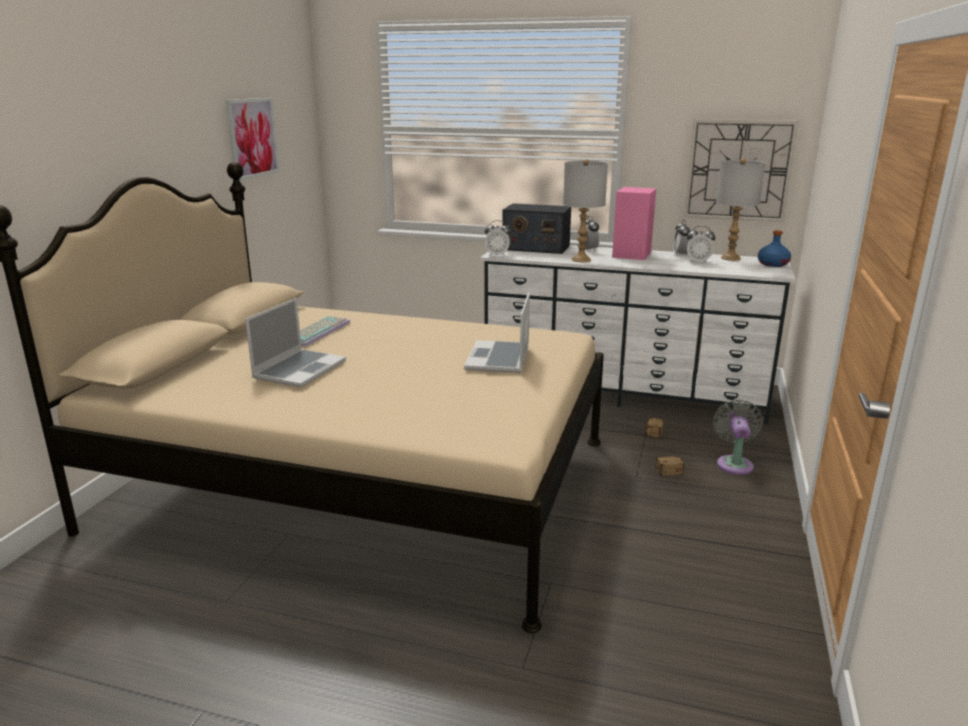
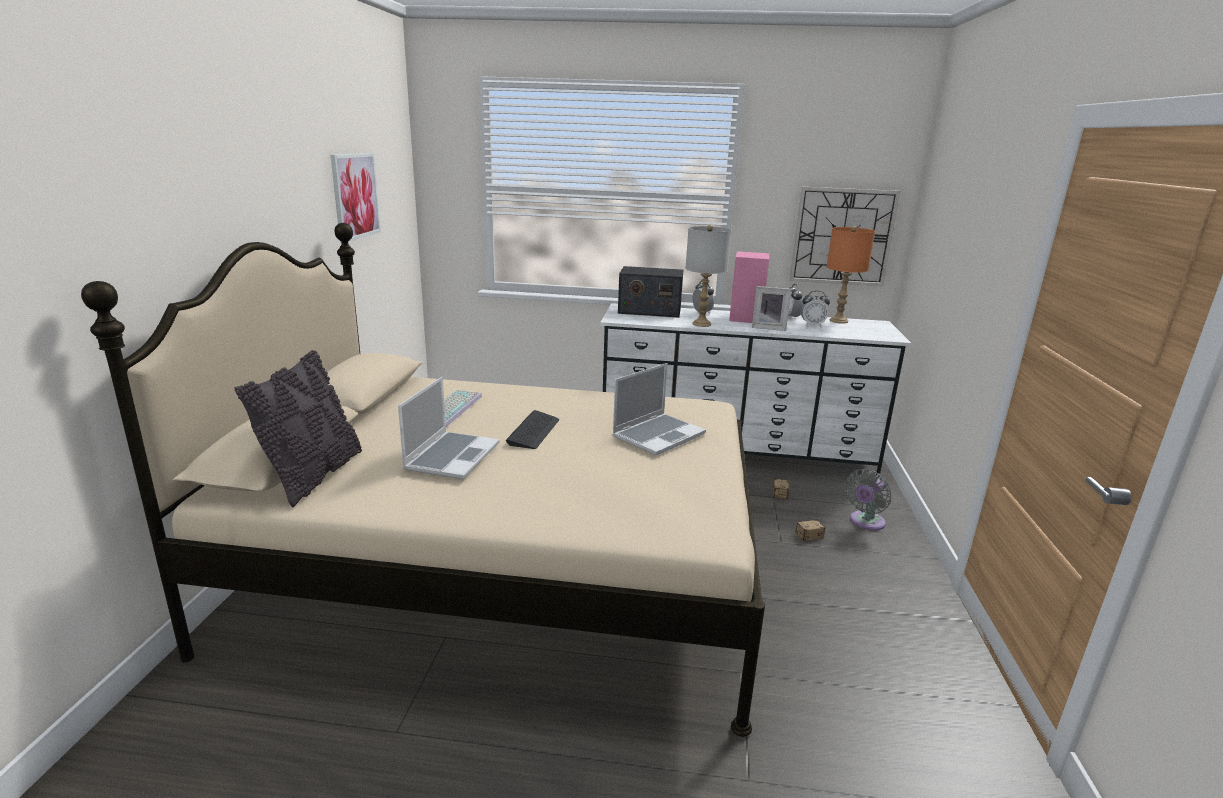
camera: 10 degrees left, 0 degrees up
laptop [464,292,530,373] -> laptop turned 135 degrees counterclockwise [612,363,706,456]
alarm clock [484,220,511,257] -> none
grey fan [713,400,763,475] -> grey fan turned 135 degrees counterclockwise [845,469,892,531]
grey table lamp [716,158,765,261] -> orange table lamp [827,226,875,324]
blue bottle [758,230,791,267] -> none
none -> black pillow [234,350,362,508]
none -> keyboard [505,410,559,449]
none -> picture frame [752,286,791,331]

